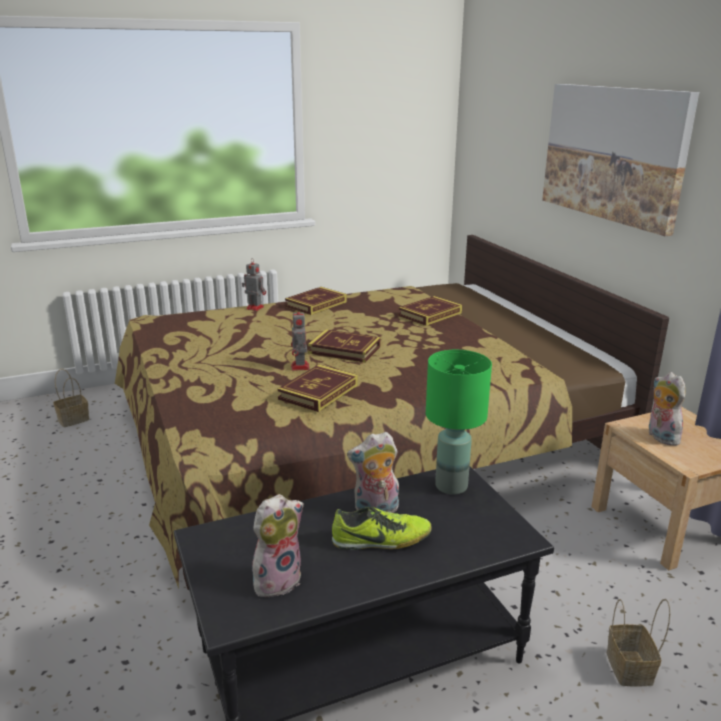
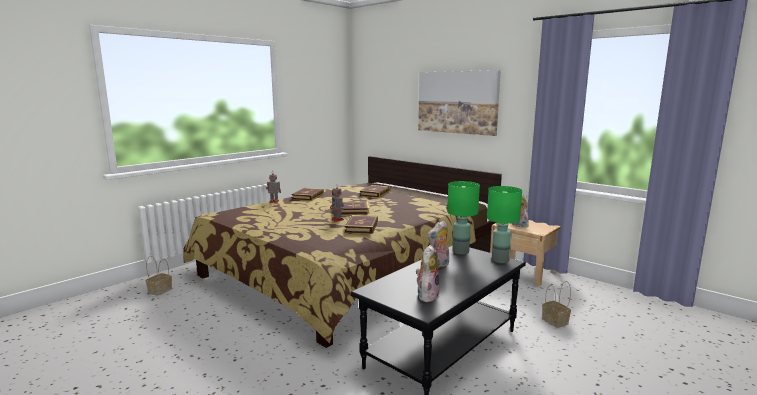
camera: 25 degrees left, 10 degrees down
shoe [332,506,432,550] -> none
none -> green table lamp [487,186,522,263]

